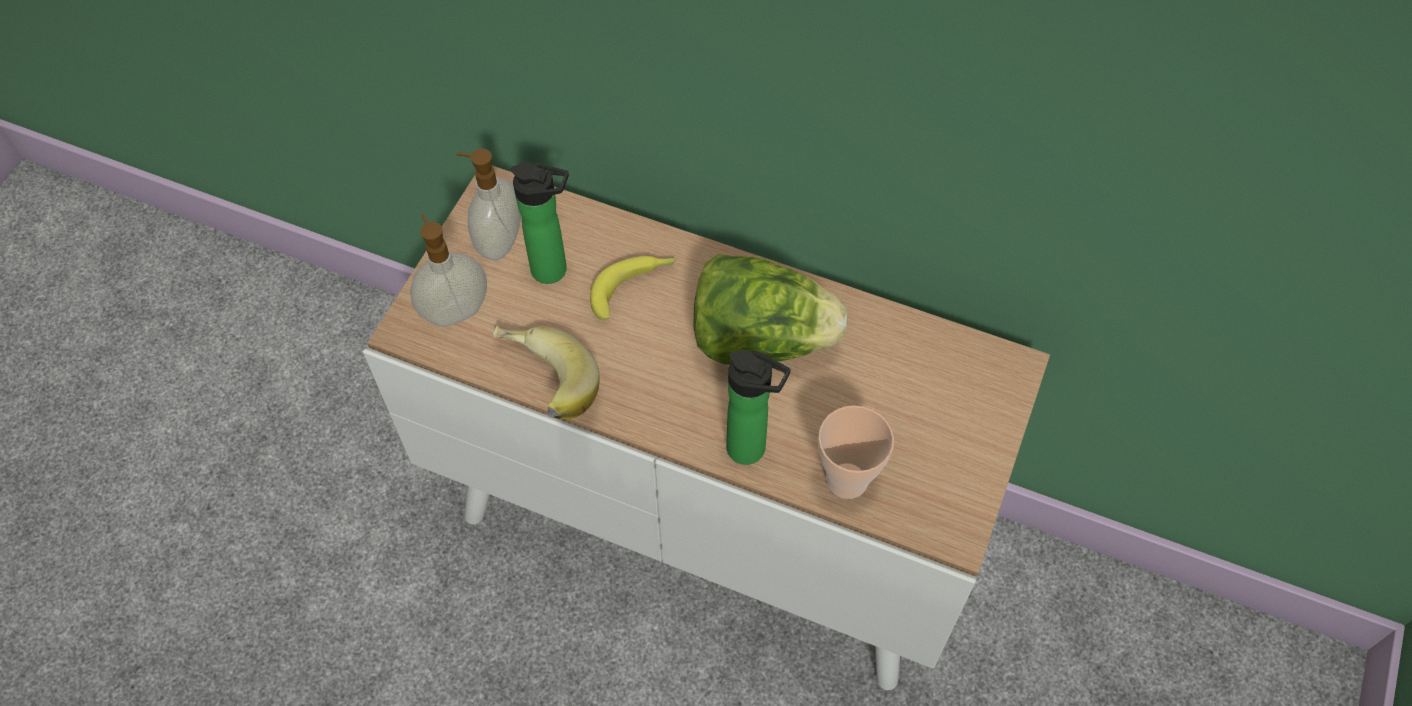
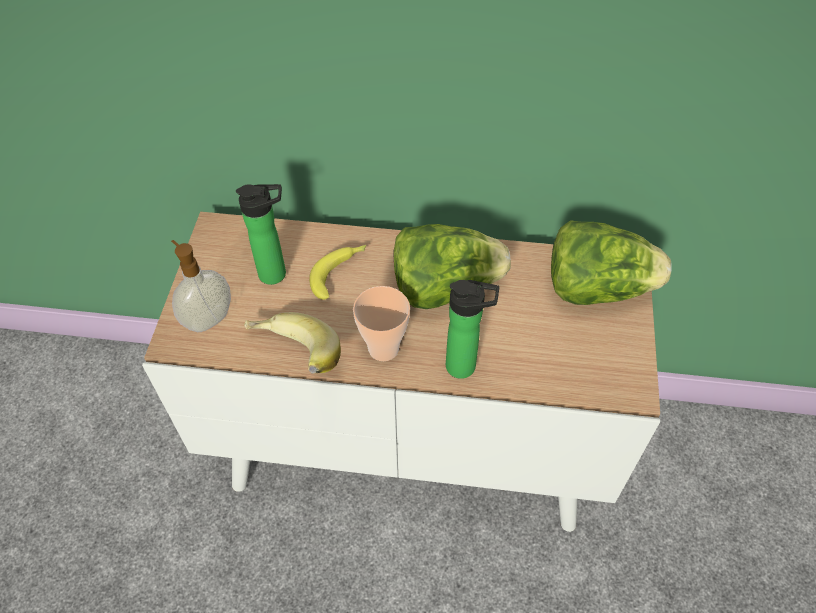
camera: 15 degrees left, 5 degrees down
soap dispenser [456,148,521,260] -> none
cup [818,406,894,499] -> cup moved to [353,286,410,361]
none -> lettuce [551,220,672,305]

